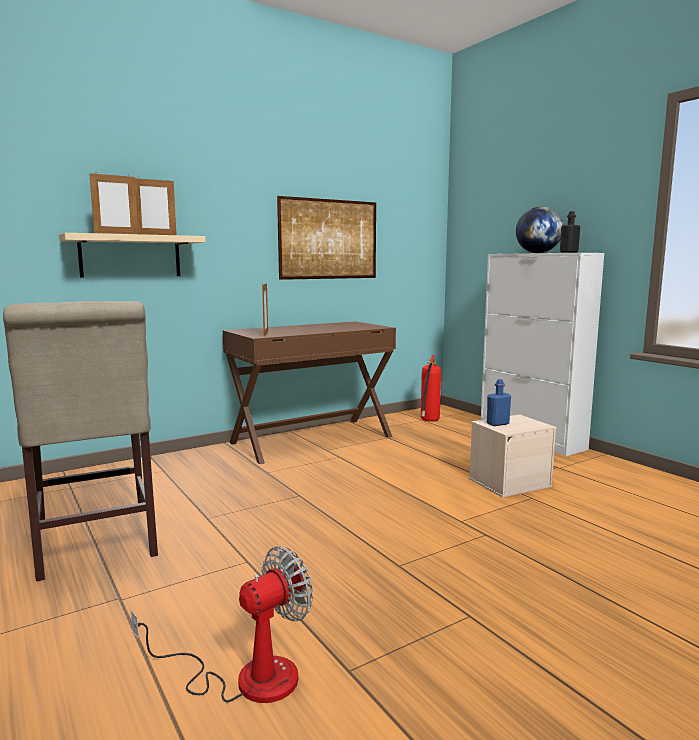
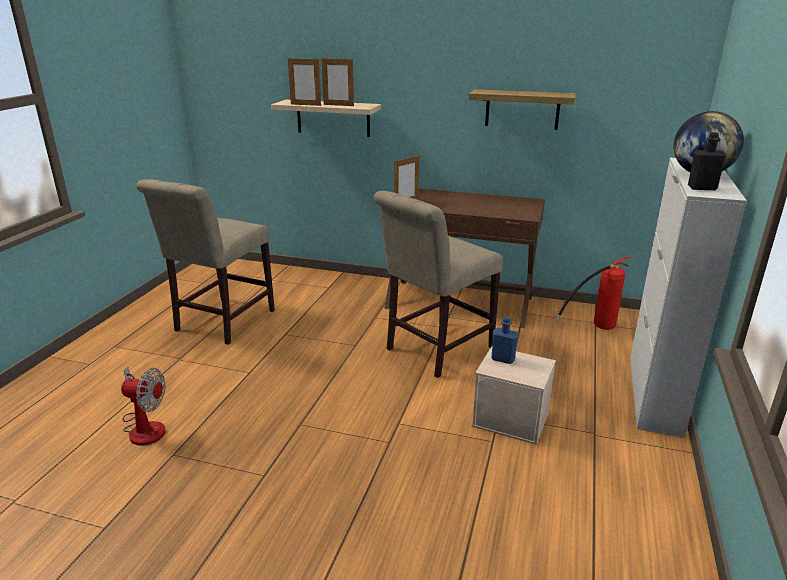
camera: 50 degrees right, 15 degrees up
picture [277,196,376,280] -> shelf [469,89,576,130]
none -> beige chair [374,191,503,378]

